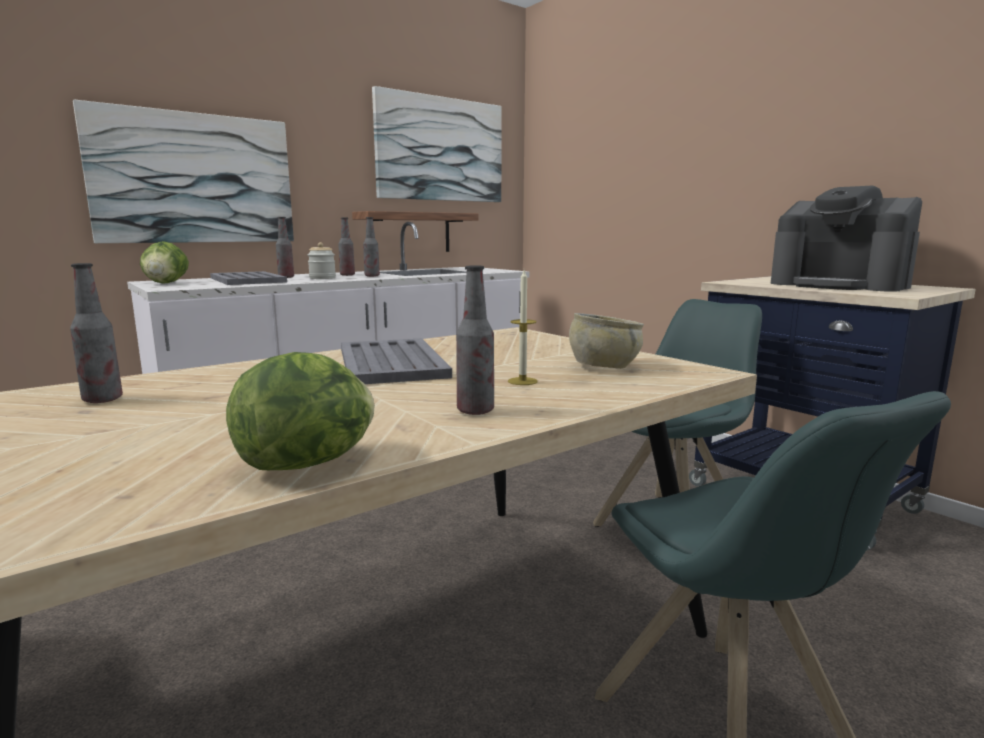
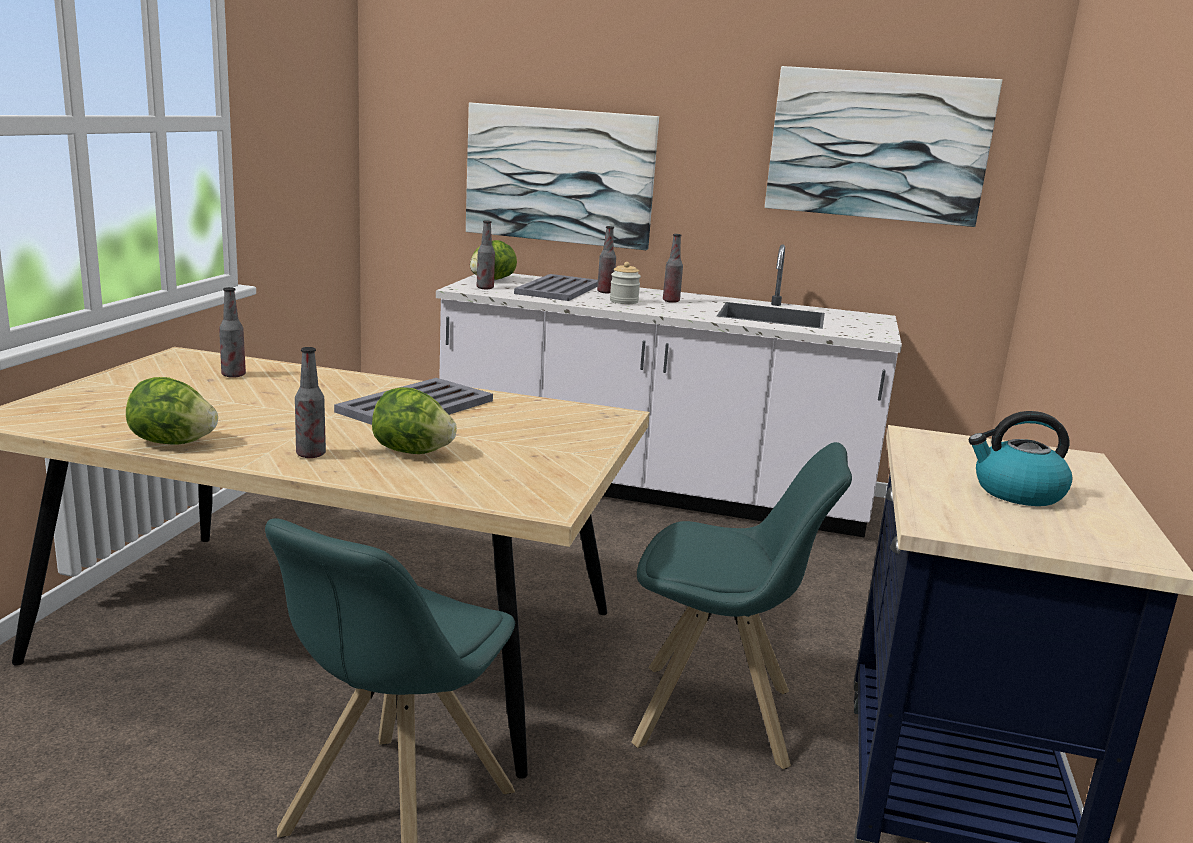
camera: 50 degrees right, 5 degrees up
shelf [352,211,478,252] -> none
bottle [363,217,380,277] -> bottle moved to [477,220,495,289]
candle [508,270,538,385] -> lettuce [372,387,457,454]
beige bowl [569,313,644,369] -> none
coffee machine [771,185,922,292] -> kettle [969,411,1073,506]

